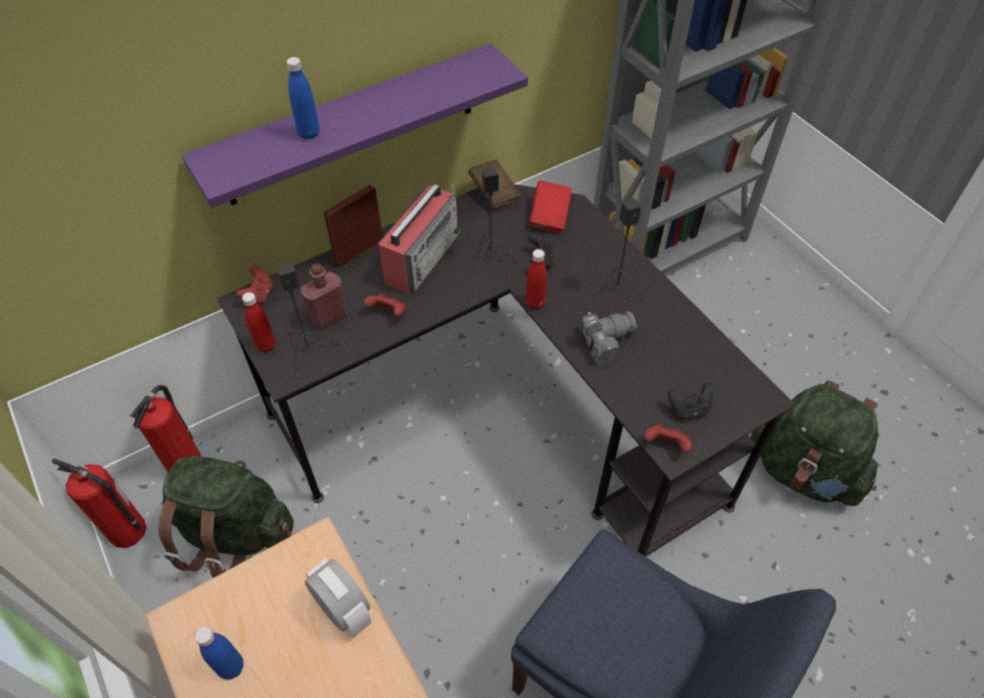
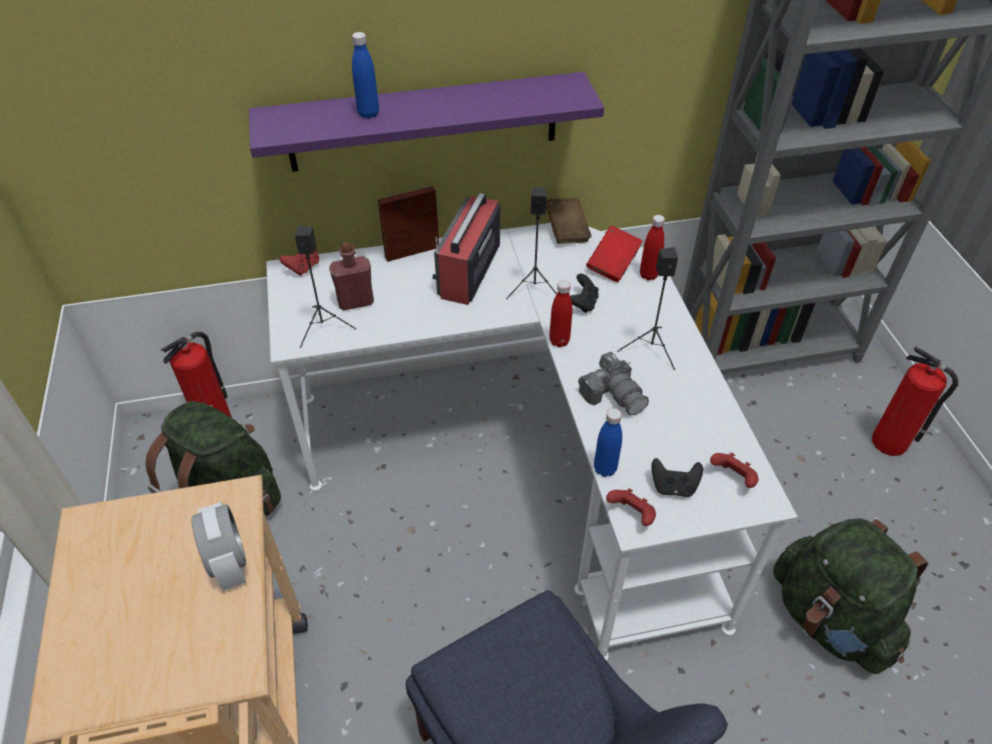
camera: 20 degrees right, 5 degrees down
fire extinguisher [52,458,147,548] -> fire extinguisher moved to [872,346,958,456]
blue bottle [194,626,243,680] -> blue bottle moved to [594,408,622,477]
black desk [217,184,795,557] -> white desk [266,223,798,661]
red bottle [242,292,275,353] -> red bottle moved to [640,215,665,280]
red game controller [364,293,406,317] -> red game controller moved to [710,452,758,488]
radio [378,184,461,294] -> radio turned 150 degrees clockwise [432,193,500,305]
camera [580,311,637,366] -> camera turned 60 degrees clockwise [578,352,649,415]

